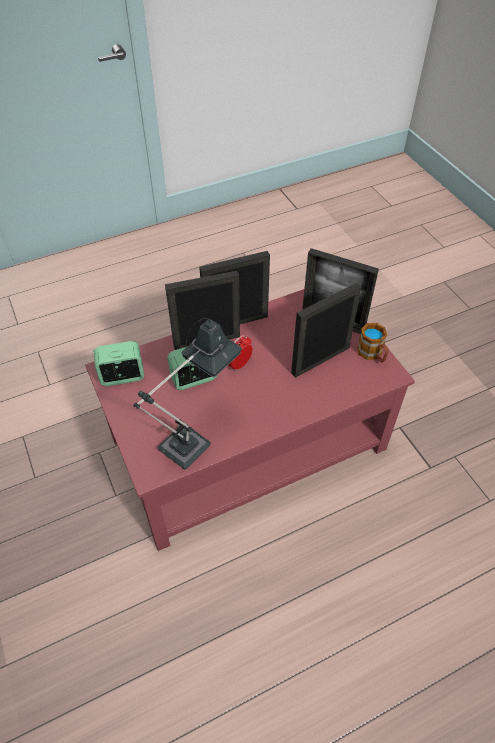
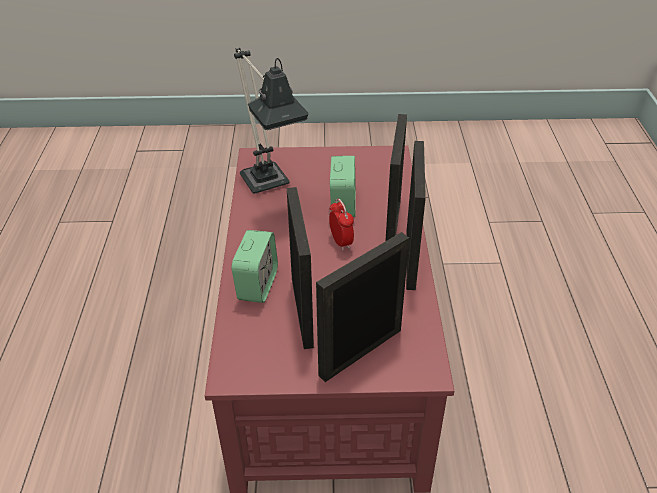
camera: 115 degrees right, 10 degrees down
alarm clock [94,341,144,386] -> alarm clock moved to [232,230,278,303]
mug [357,323,388,362] -> none

